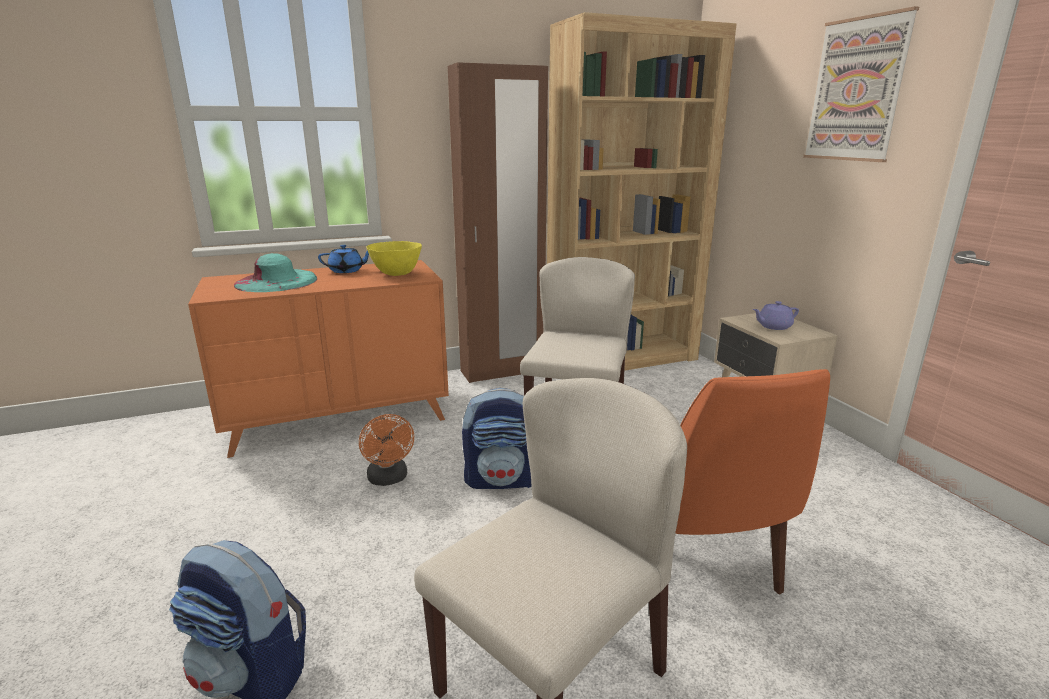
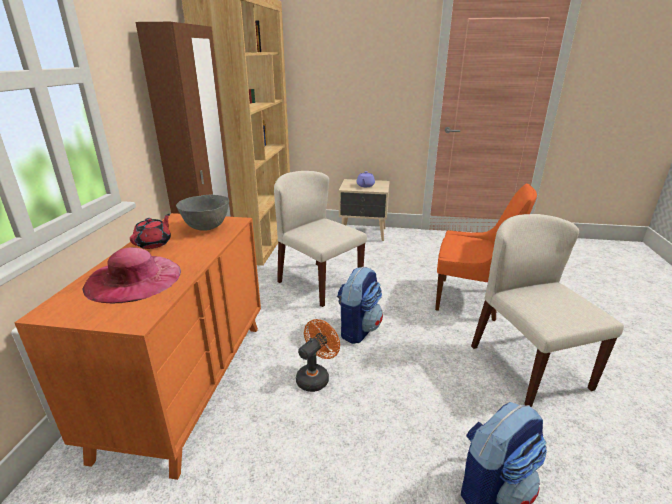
camera: 60 degrees left, 5 degrees up
turquoise hat [234,253,317,292] -> pink hat [82,247,181,304]
blue teapot [318,245,369,273] -> red teapot [130,214,171,249]
orange fan [359,414,414,486] -> orange fan turned 60 degrees counterclockwise [296,319,340,392]
yellow bowl [366,241,422,276] -> grey bowl [176,195,229,231]
picture [803,6,919,162] -> none

